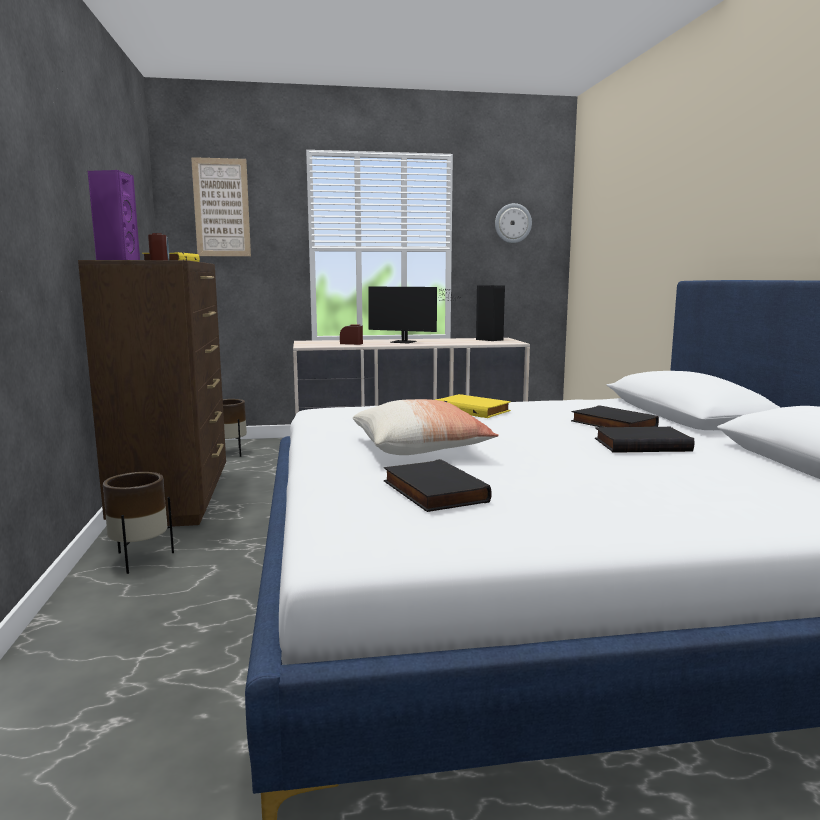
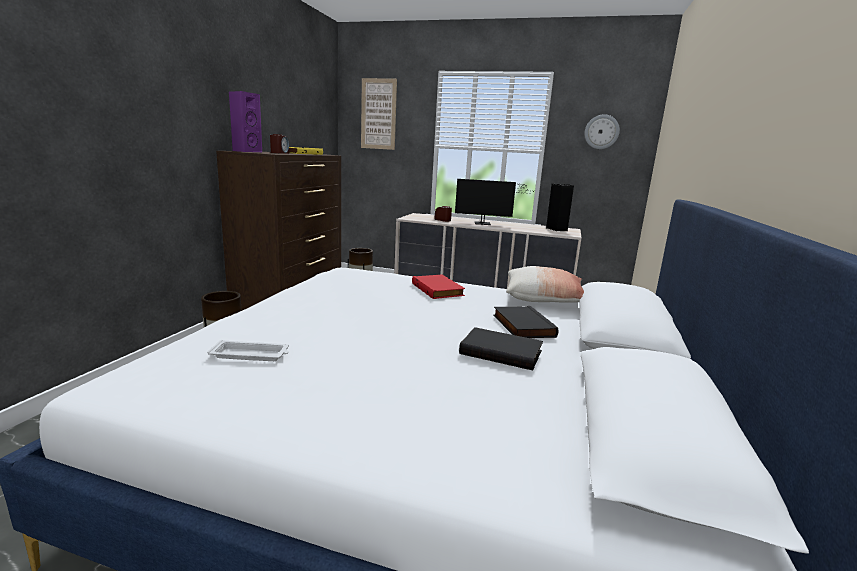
camera: 25 degrees right, 5 degrees up
pillow [353,399,499,455] -> pillow moved to [506,266,584,303]
monitor [368,287,458,343] -> monitor turned 45 degrees counterclockwise [455,179,533,225]
black book [384,459,492,512] -> white tray [207,340,289,361]
yellow book [435,394,511,418] -> red book [412,274,465,299]

